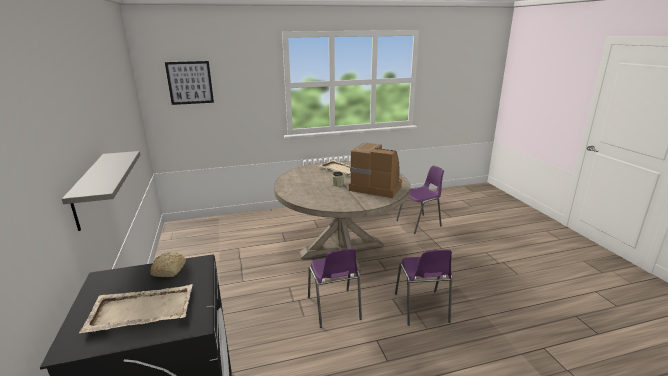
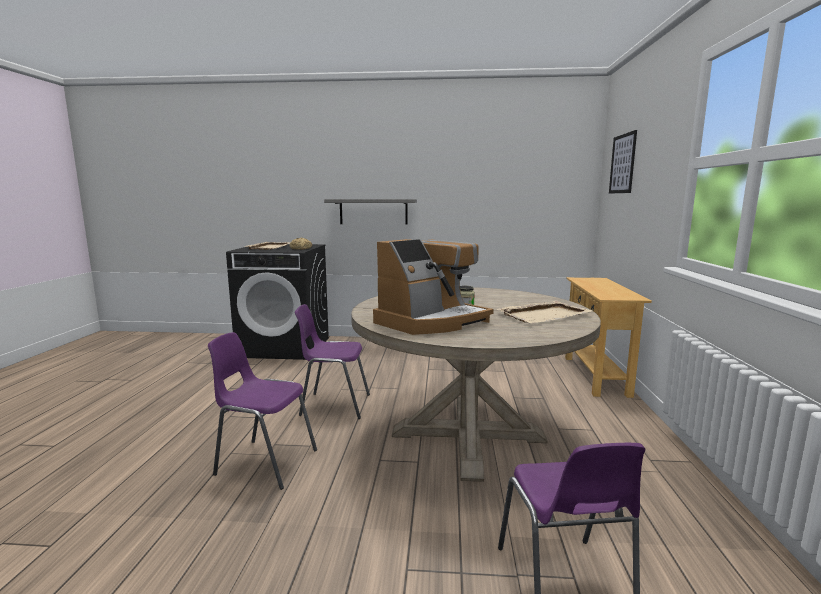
camera: 110 degrees right, 10 degrees down
none -> beige console table [565,277,652,398]

